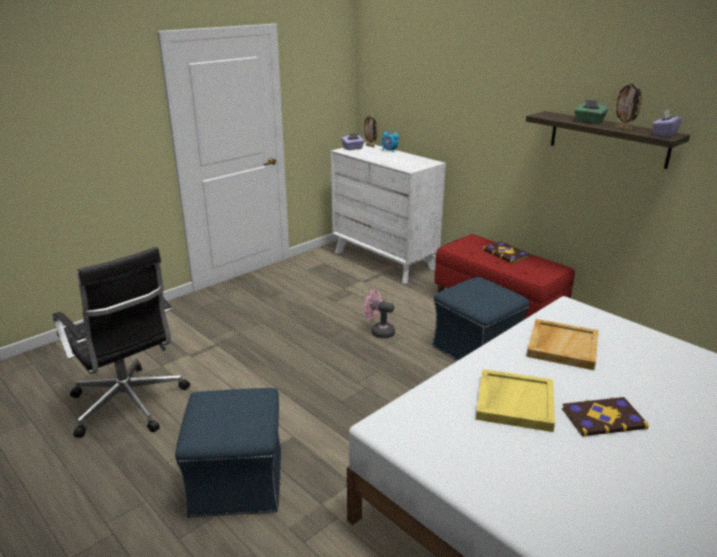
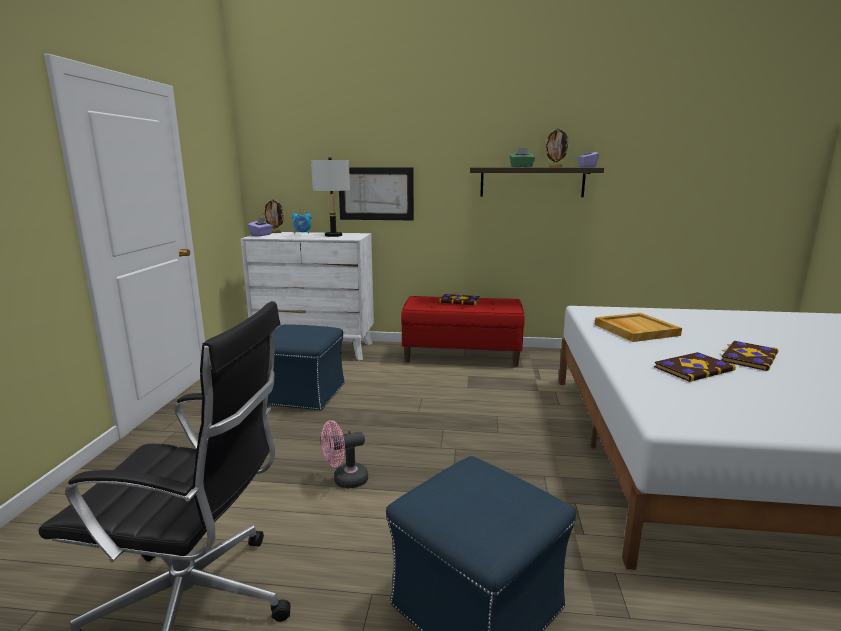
camera: 40 degrees left, 10 degrees down
pink fan [364,290,395,338] -> pink fan moved to [321,420,368,489]
blue ottoman [432,277,530,361] -> blue ottoman moved to [267,324,345,411]
yellow tray [476,369,555,432] -> book [654,352,736,382]
none -> grey table lamp [311,157,350,237]
none -> picture [339,167,414,220]

